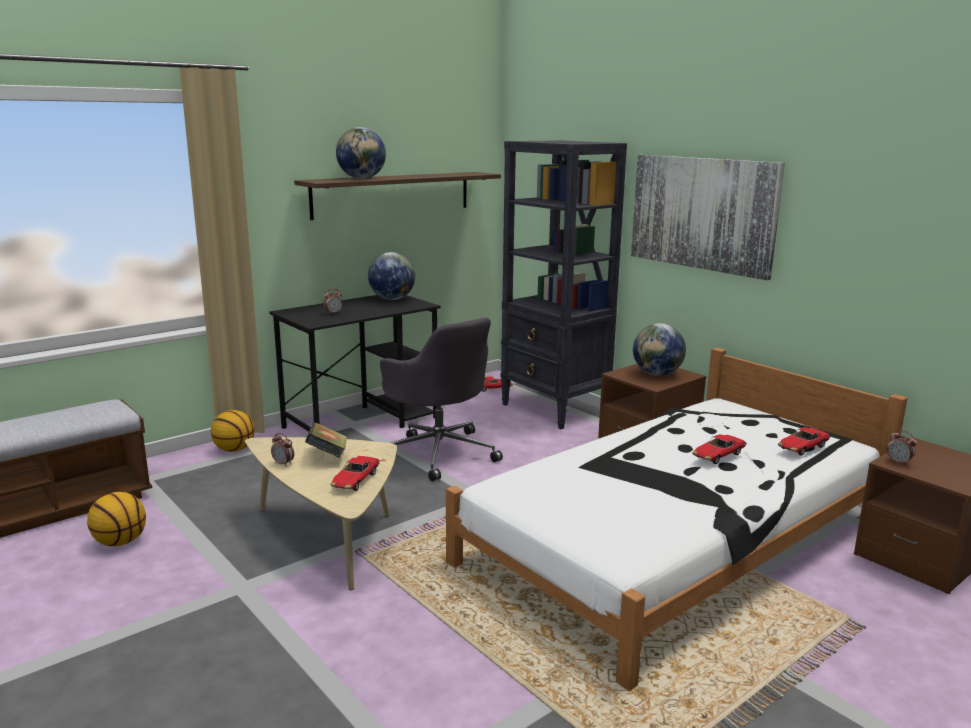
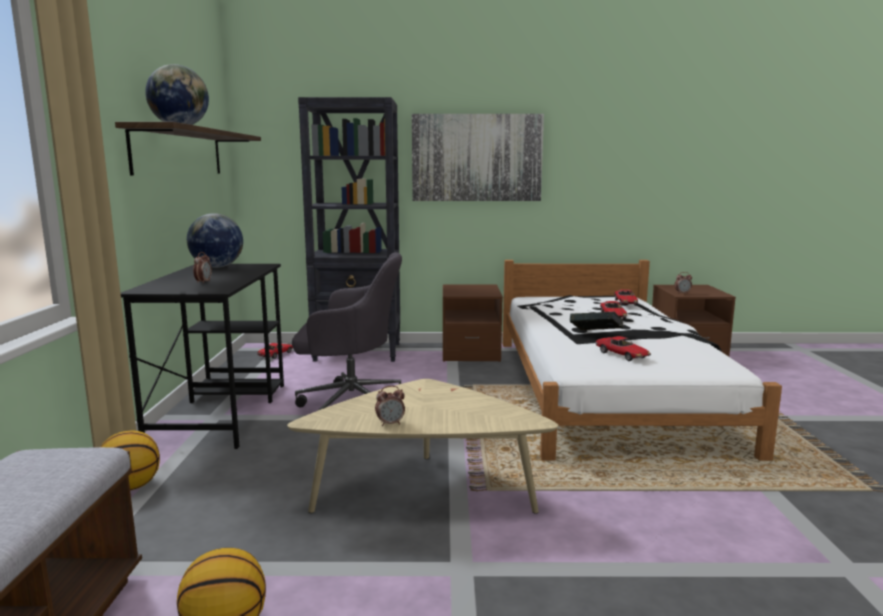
camera: 50 degrees left, 5 degrees down
book [305,422,347,458] -> book moved to [570,312,623,330]
toy car [330,456,380,491] -> toy car moved to [595,336,651,361]
globe [633,323,686,376] -> none

